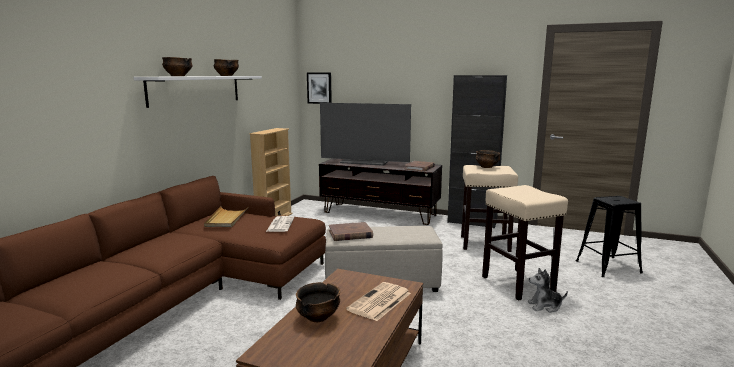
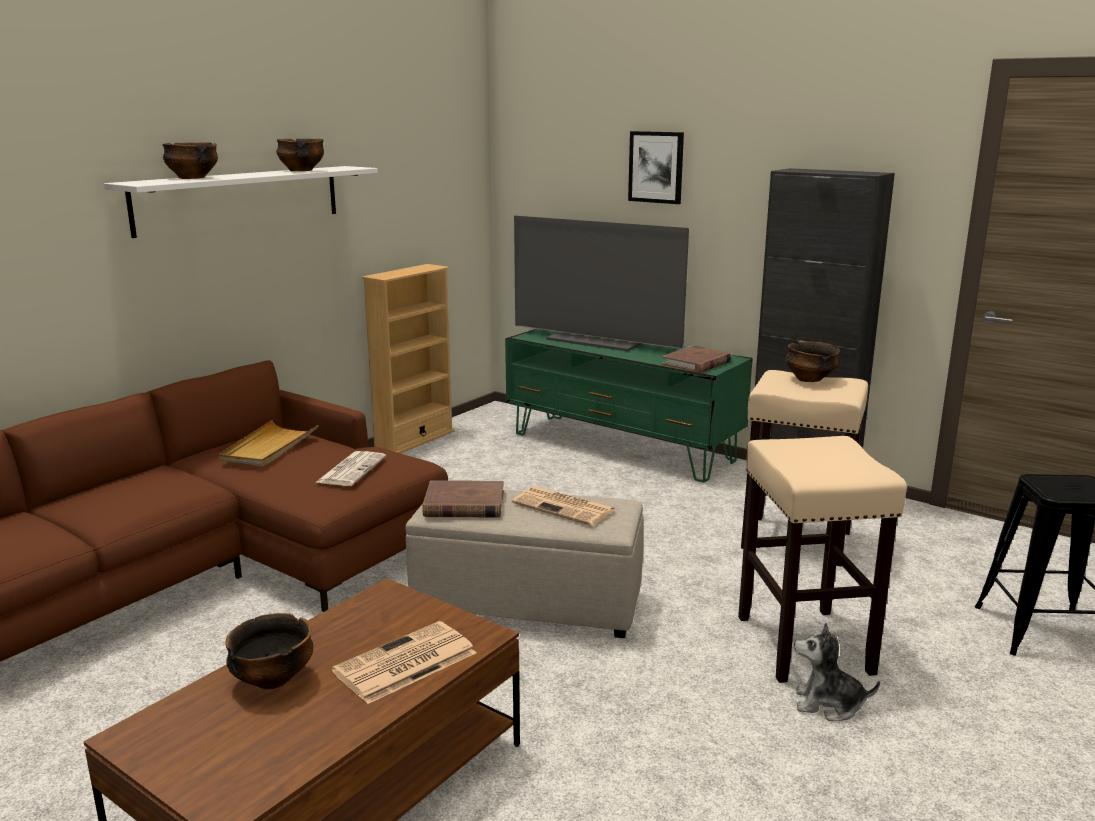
camera: 15 degrees right, 5 degrees up
picture [307,73,332,104] -> picture moved to [628,131,684,204]
brown tv stand [319,159,442,225] -> green tv stand [505,329,753,483]
none -> newspaper [512,486,615,526]

